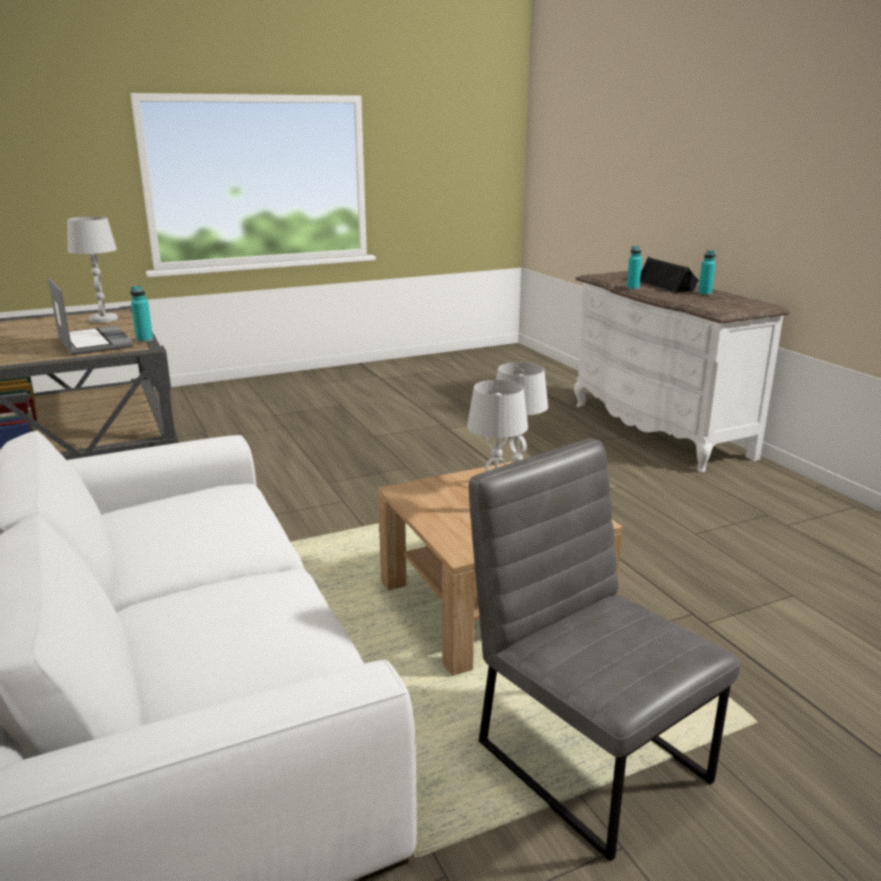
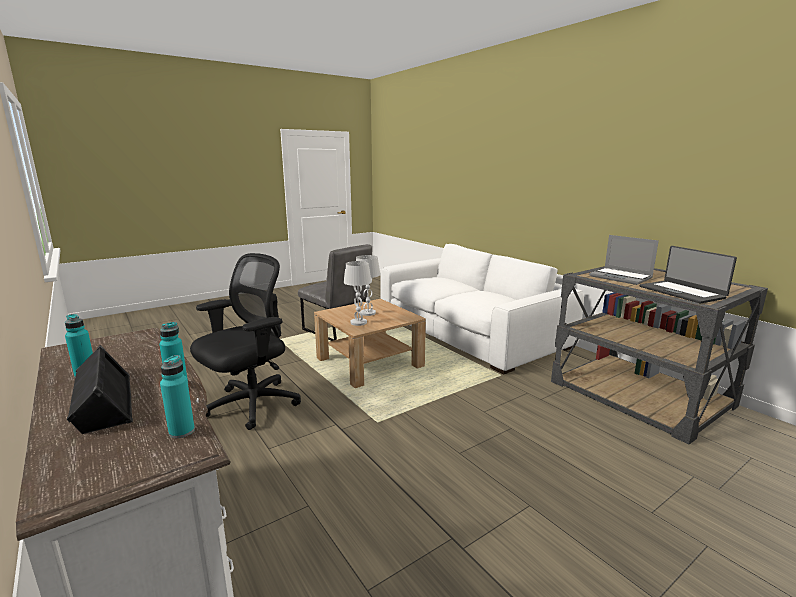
camera: 170 degrees right, 5 degrees down
white table lamp [67,216,118,323] -> laptop [640,246,737,304]
turquoise bottle [130,286,153,342] -> turquoise bottle moved to [160,355,195,438]
none -> black office chair [190,253,301,430]

